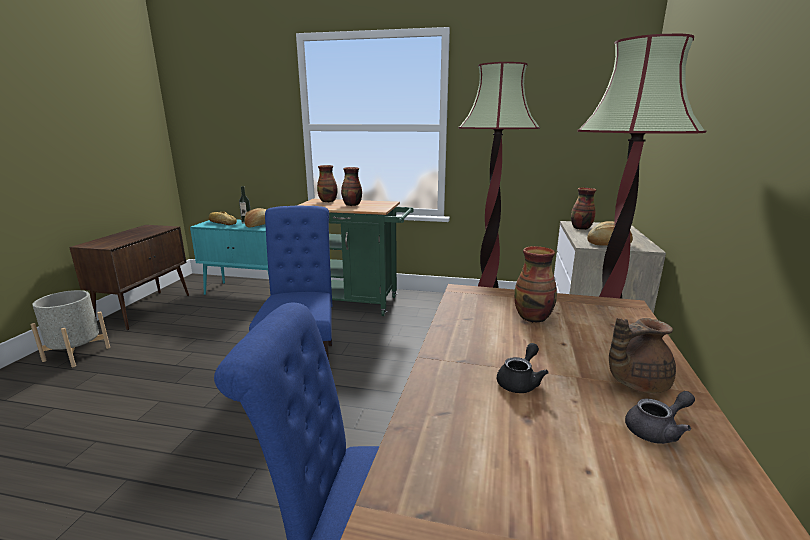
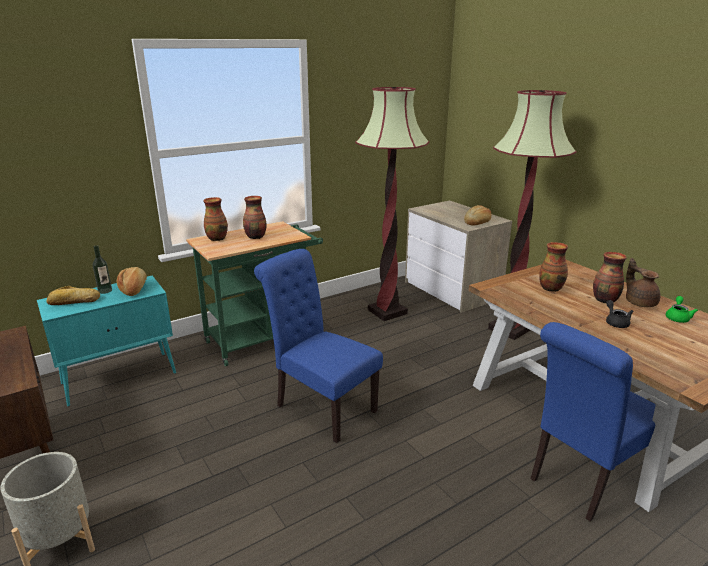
camera: 45 degrees left, 5 degrees up
vase [571,188,596,230] -> vase moved to [593,252,627,303]
brown teapot [609,318,676,393] -> brown teapot turned 135 degrees clockwise [626,258,661,307]
grey teapot [625,391,695,444] -> green teapot [666,296,698,323]

